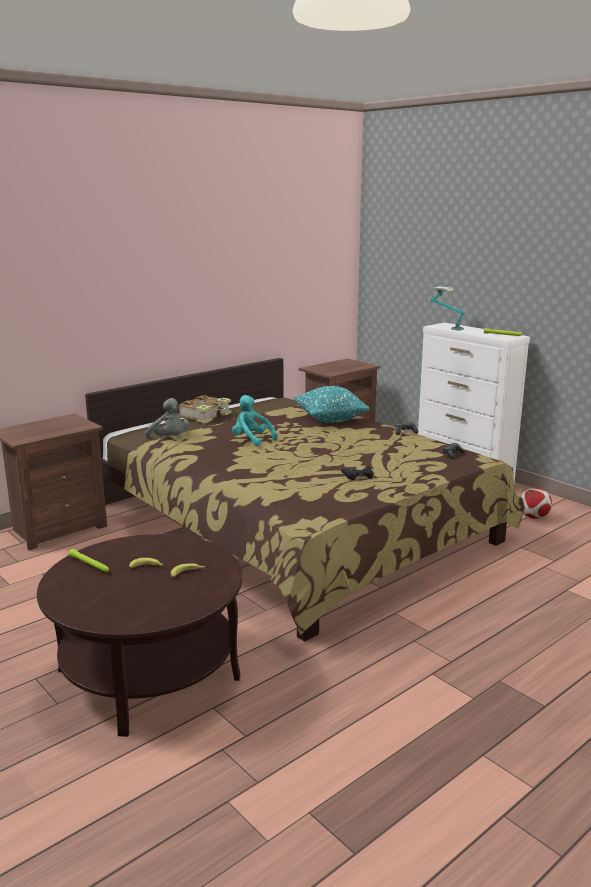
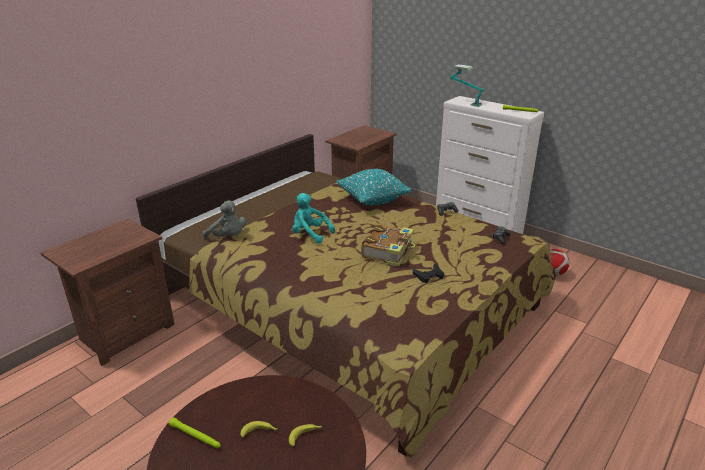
camera: 10 degrees left, 10 degrees up
book [179,395,231,423] -> book moved to [361,224,415,267]

